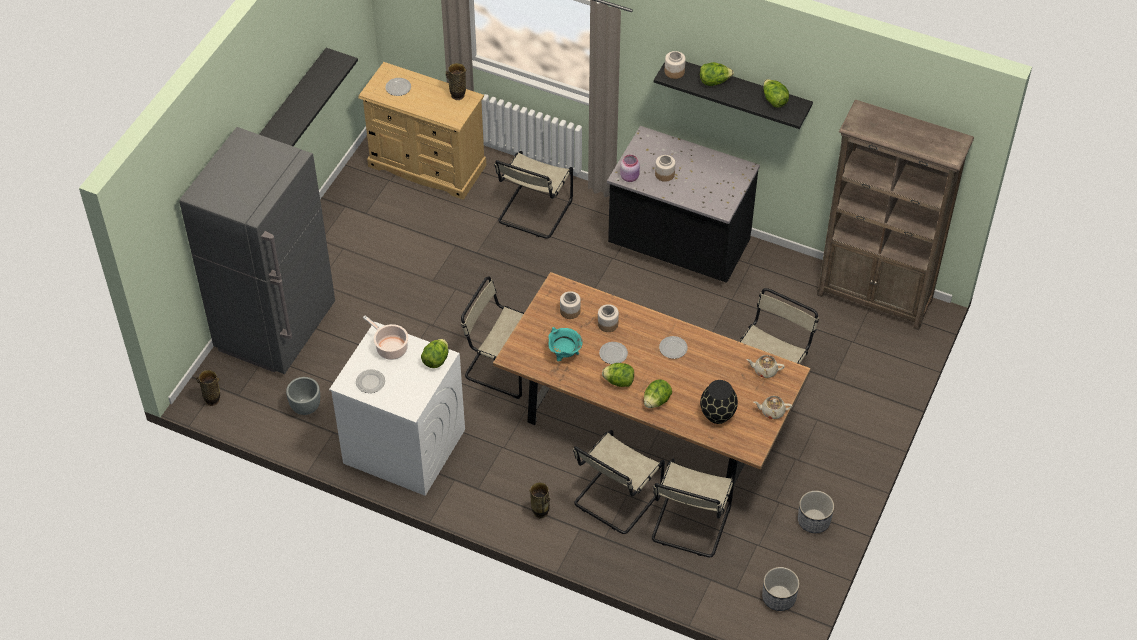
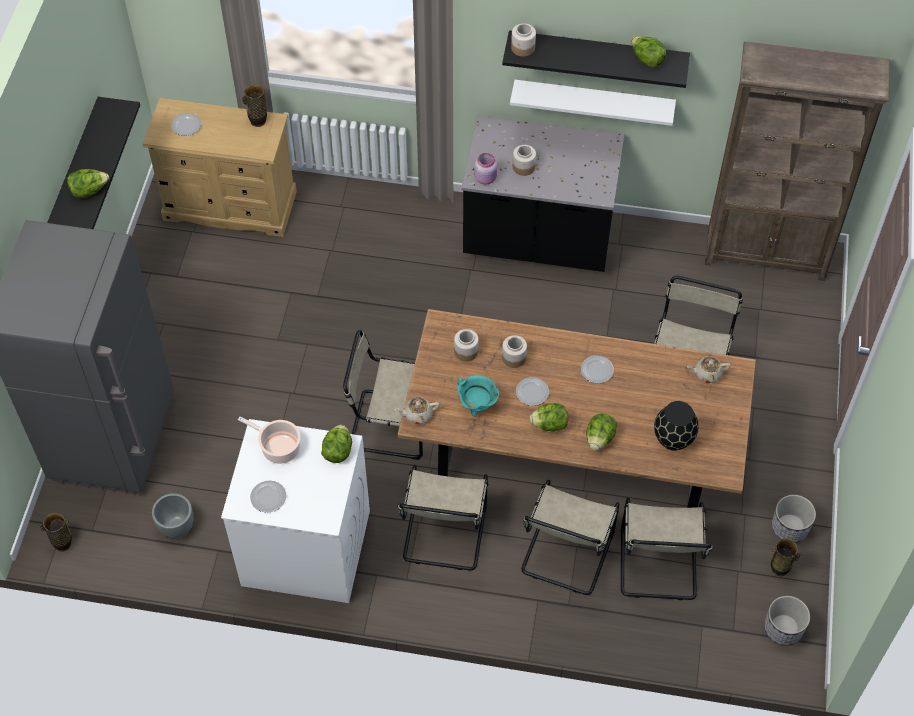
camera: 15 degrees left, 5 degrees up
beige chair [494,151,573,239] -> beige chair moved to [397,465,488,570]
vase [529,482,550,518] -> vase moved to [771,538,801,576]
lettuce [700,62,734,86] -> lettuce moved to [67,169,109,198]
beige teapot [754,396,792,419] -> beige teapot moved to [395,397,440,424]
none -> white shelf [510,80,676,126]

